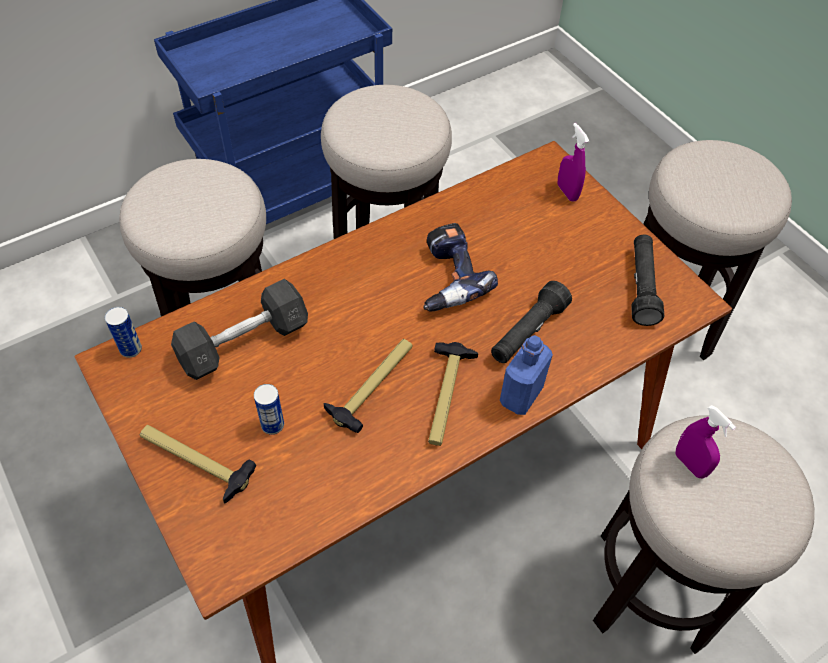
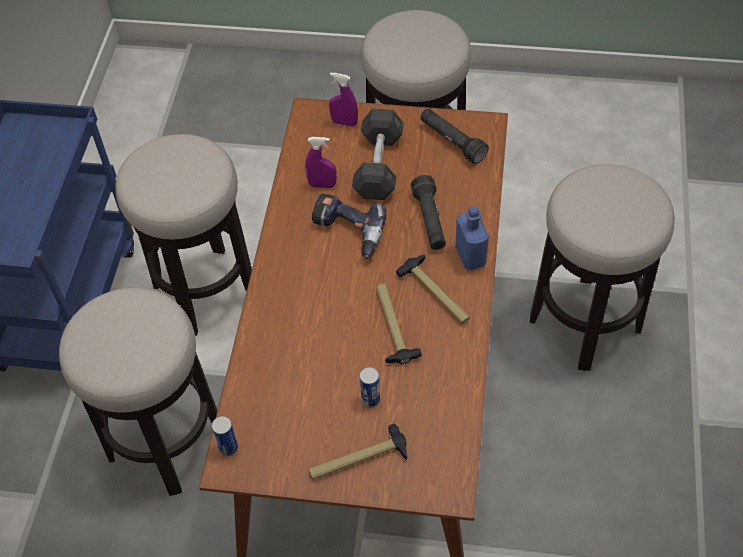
camera: 45 degrees left, 0 degrees up
grey dumbbell [171,279,308,380] -> grey dumbbell moved to [352,108,404,200]
purple spray bottle [675,405,736,479] -> purple spray bottle moved to [305,137,337,188]

